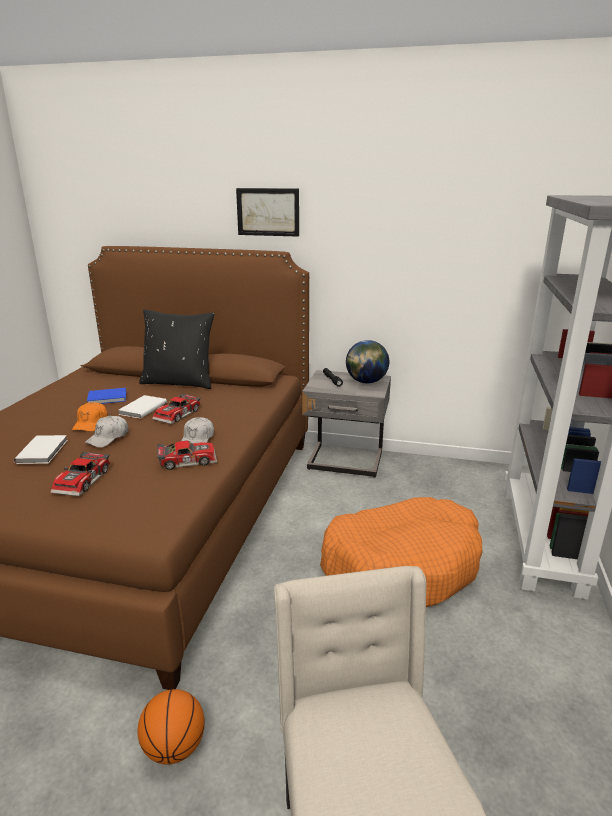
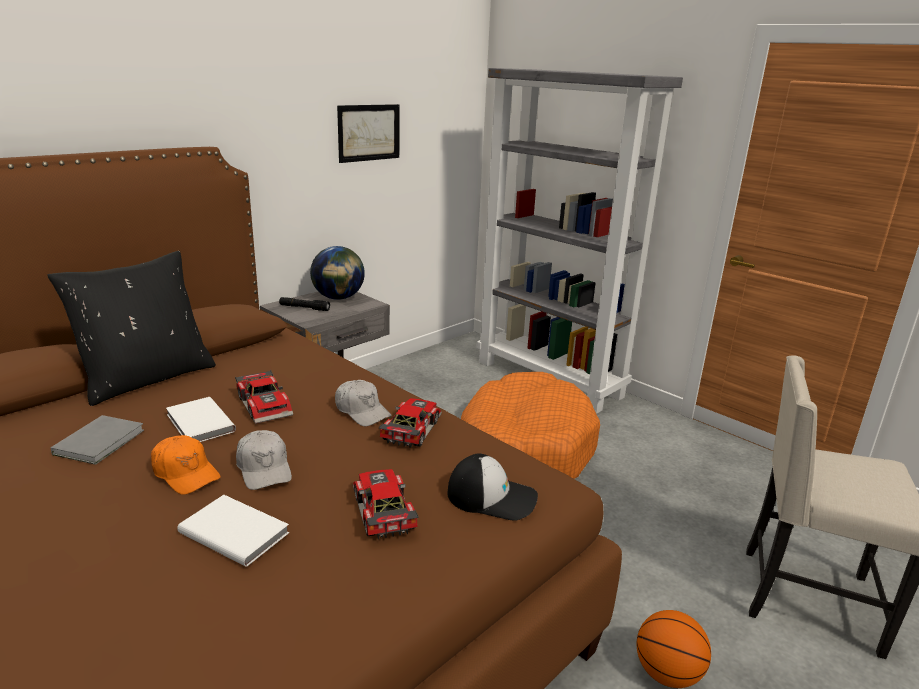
camera: 60 degrees left, 0 degrees up
toy car [50,451,110,497] -> toy car turned 150 degrees counterclockwise [353,469,419,539]
blue book [87,388,126,404] -> grey book [51,415,144,465]
picture [236,188,299,237] -> picture moved to [337,104,400,163]
none -> cap [448,453,538,521]

